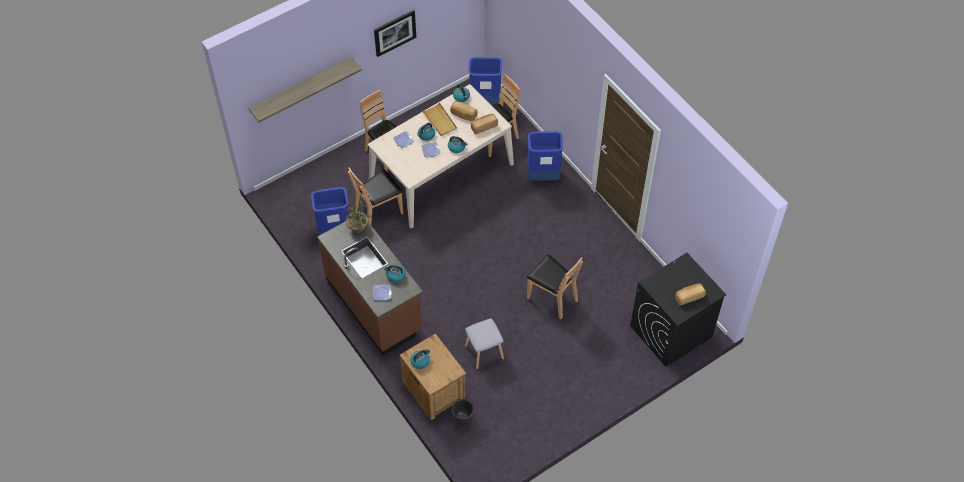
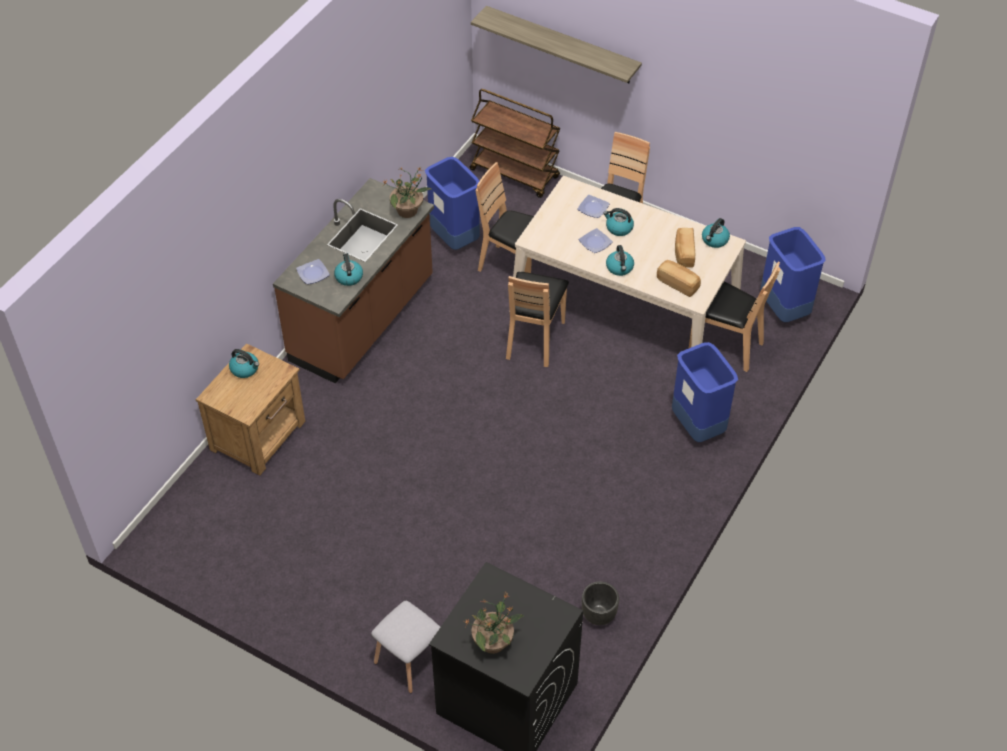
camera: 65 degrees right, 5 degrees down
picture [374,10,416,57] -> none
beige tray [421,102,457,136] -> none
black planter [451,399,474,426] -> black planter moved to [582,582,619,625]
grey stool [465,319,504,369] -> grey stool moved to [371,601,440,693]
brown chair [527,254,583,319] -> brown chair moved to [506,272,569,367]
bread [675,283,706,305] -> potted plant [464,593,523,654]
none -> brown cart [470,89,560,198]

